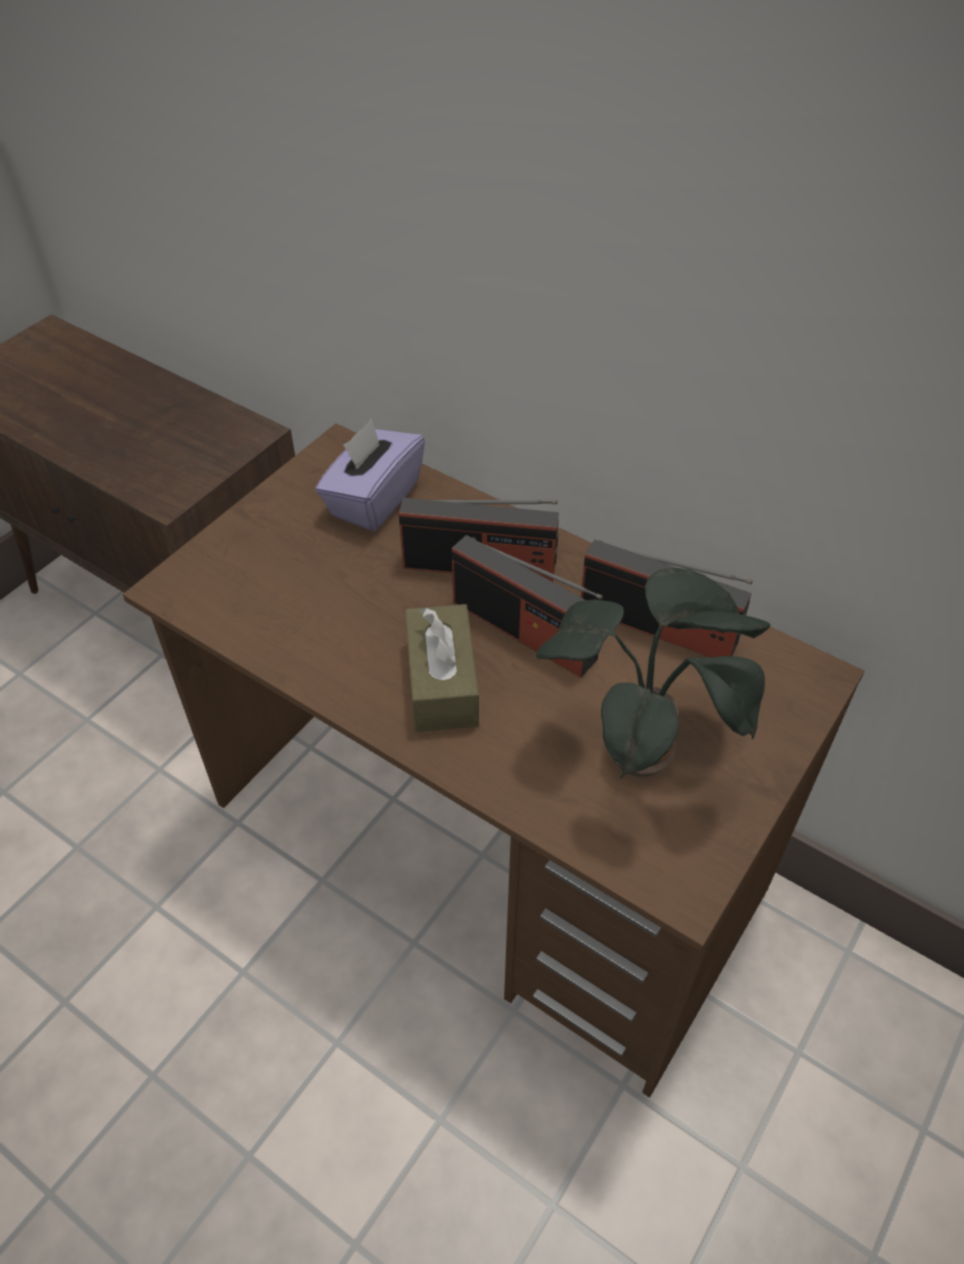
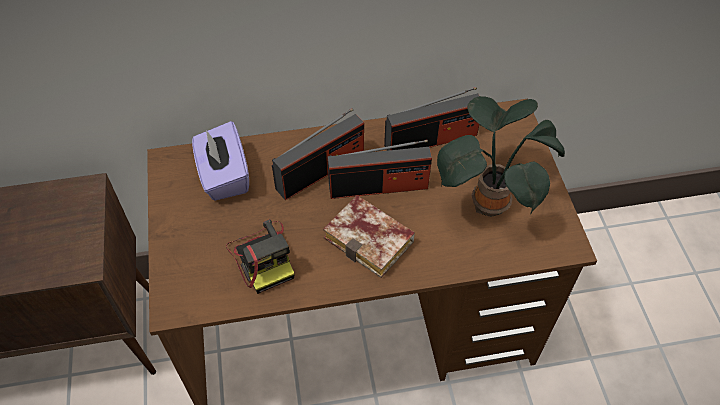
camera: 45 degrees left, 5 degrees up
brown tissue box [405,604,479,732] -> book [323,195,415,278]
none -> camera [226,219,294,294]

